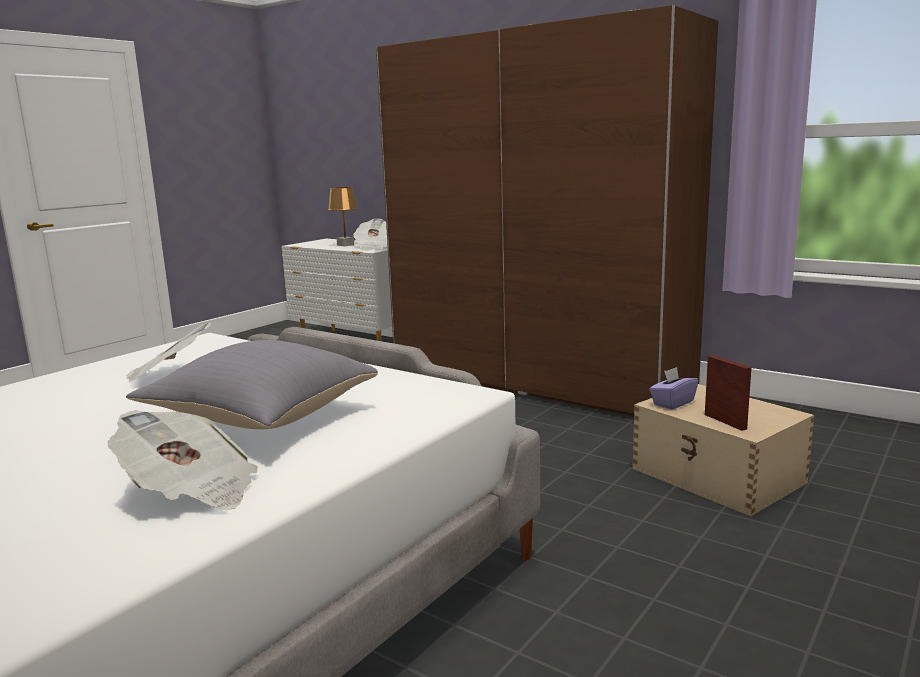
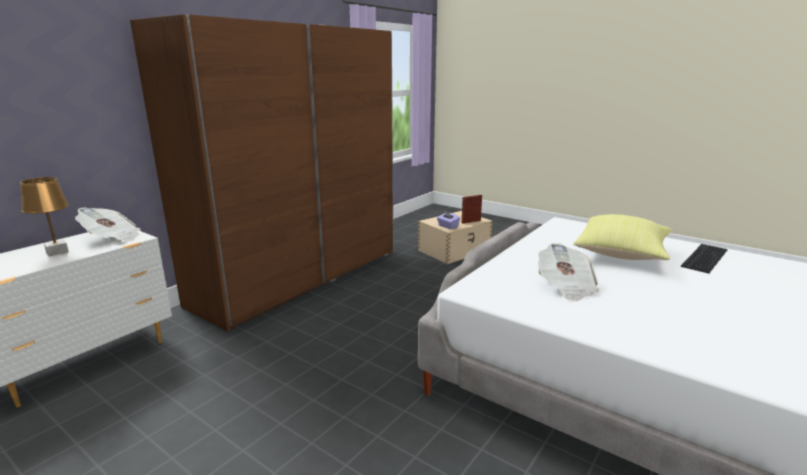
camera: 90 degrees left, 5 degrees up
newspaper [107,411,258,510] -> keyboard [681,244,728,273]
grey pillow [126,340,378,429] -> yellow pillow [573,214,673,260]

